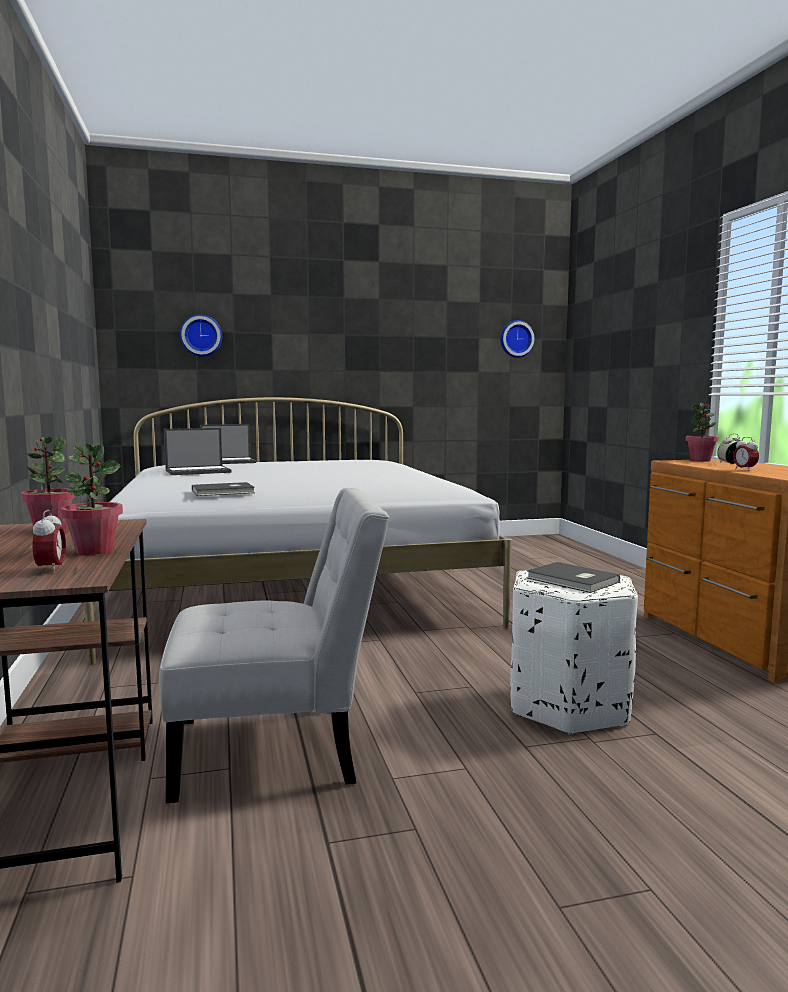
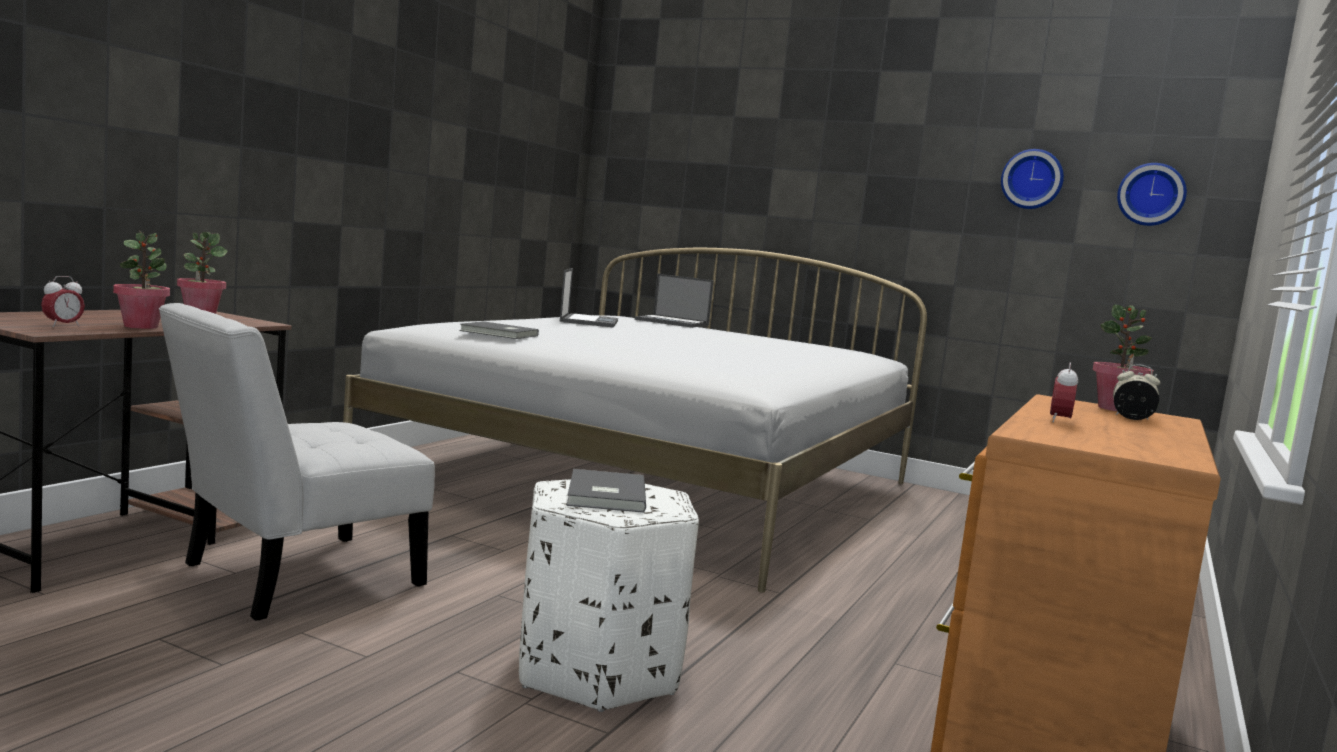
camera: 40 degrees right, 0 degrees up
white chair [159,488,389,803] -> white chair turned 105 degrees clockwise [159,303,435,621]
laptop [164,428,231,475] -> laptop turned 105 degrees counterclockwise [560,268,618,327]
wall clock [180,314,222,357] -> wall clock moved to [1001,149,1064,209]

